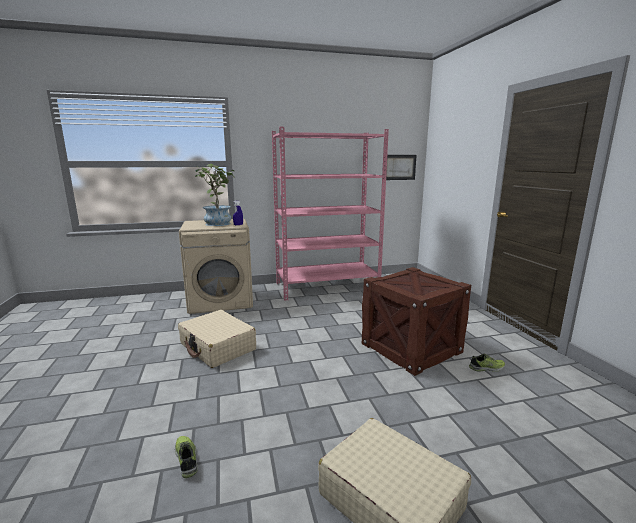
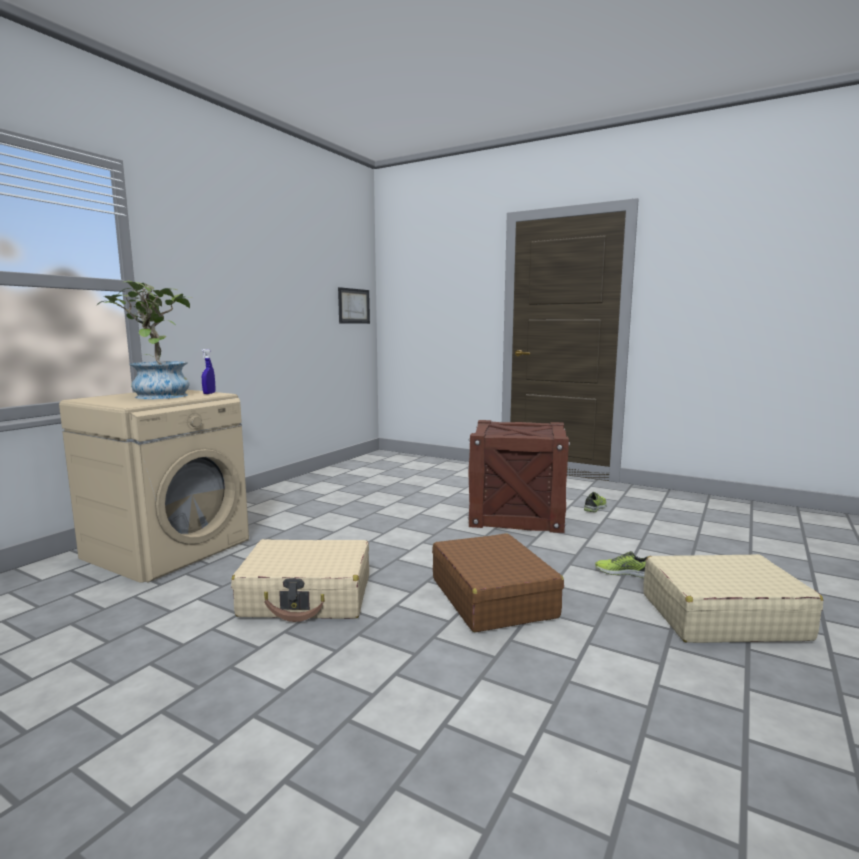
camera: 45 degrees left, 5 degrees down
shoe [175,436,198,478] -> shoe moved to [595,551,648,578]
pink bookcase [272,127,389,301] -> none
none -> brown suitcase [432,534,564,632]

